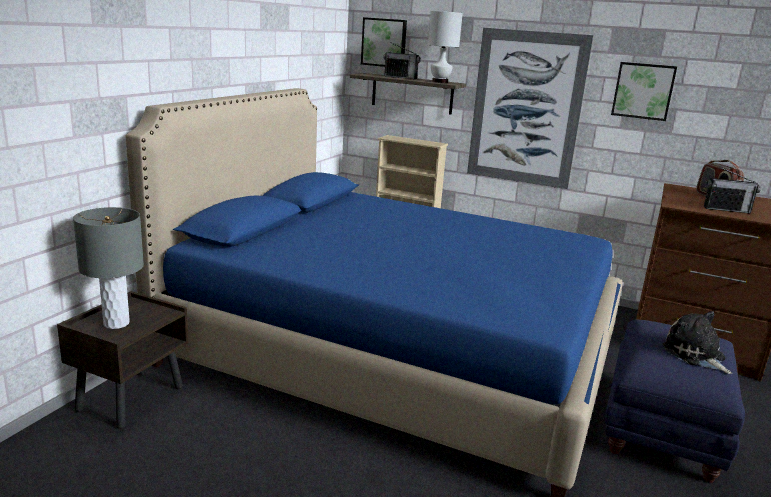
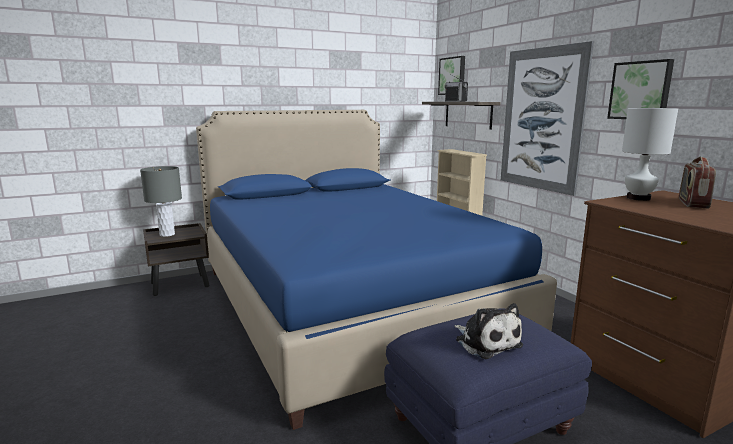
camera: 40 degrees right, 5 degrees down
white table lamp [428,11,463,83] -> white table lamp moved to [622,108,678,201]
plush toy [663,311,732,374] -> plush toy turned 135 degrees clockwise [454,303,523,359]
radio [704,167,761,214] -> none

